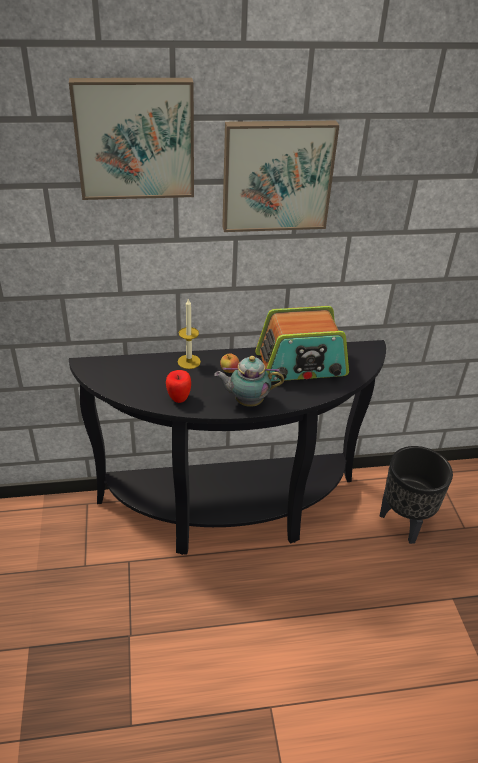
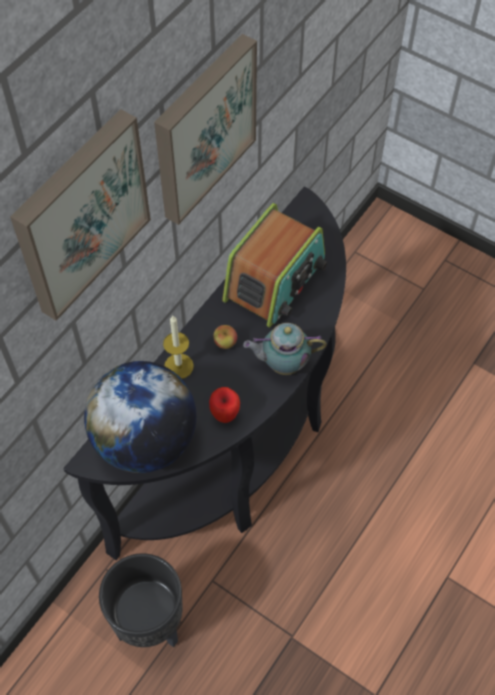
camera: 45 degrees left, 20 degrees up
teapot [214,356,284,407] -> teapot turned 45 degrees clockwise [243,323,327,375]
black planter [379,446,453,544] -> black planter moved to [99,553,183,647]
none -> globe [84,361,196,473]

